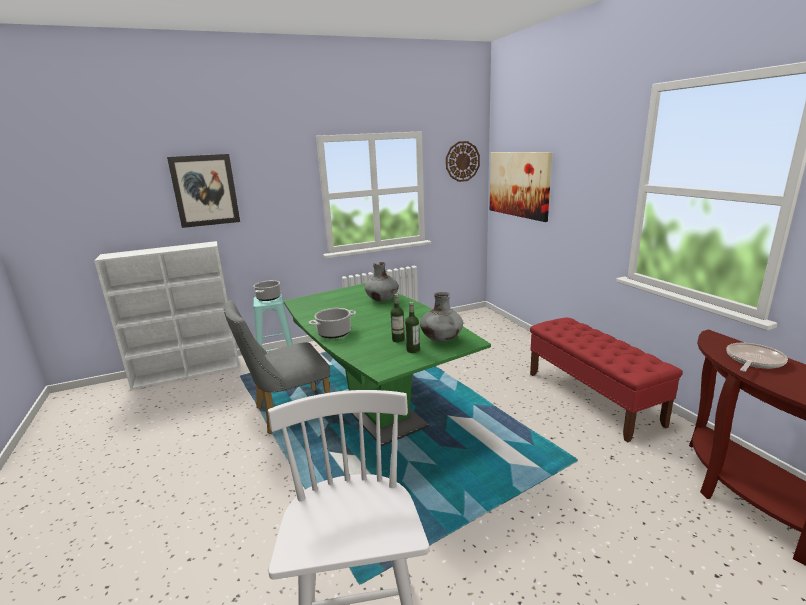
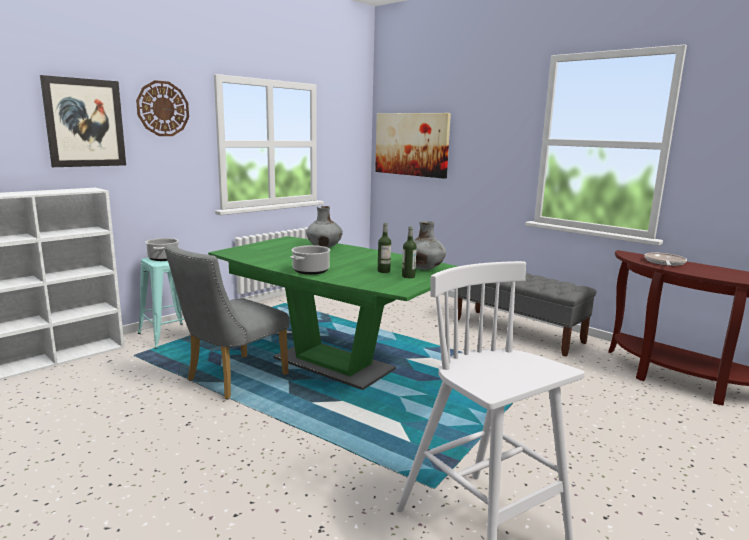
camera: 25 degrees left, 5 degrees down
wall clock [446,141,480,182] -> wall clock moved to [136,80,189,136]
red bench [530,318,683,443] -> grey bench [458,273,596,356]

